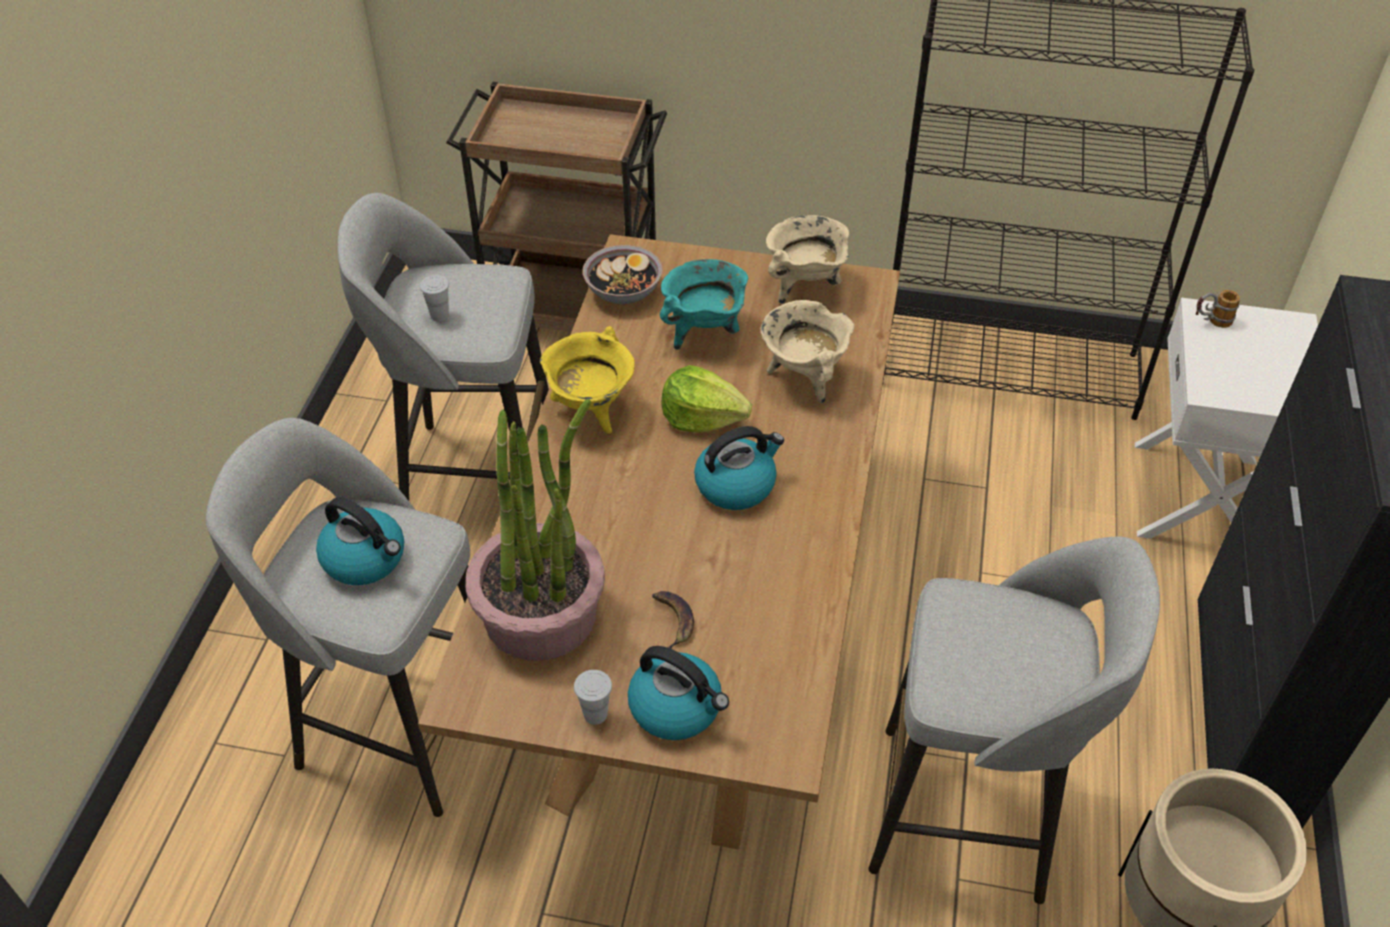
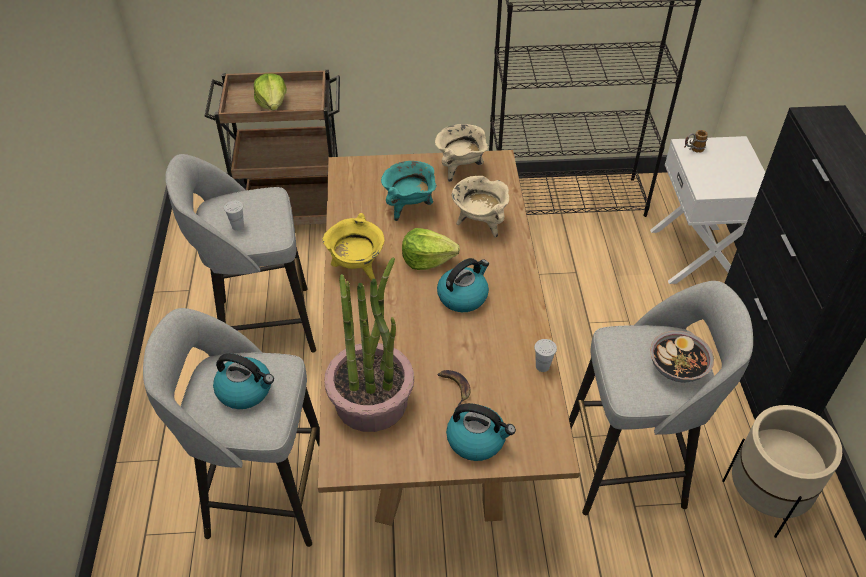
camera: 15 degrees left, 0 degrees up
white cup [574,670,612,725] -> white cup moved to [534,339,557,372]
bowl [583,245,663,304] -> bowl moved to [650,331,714,383]
none -> lettuce [254,73,286,110]

